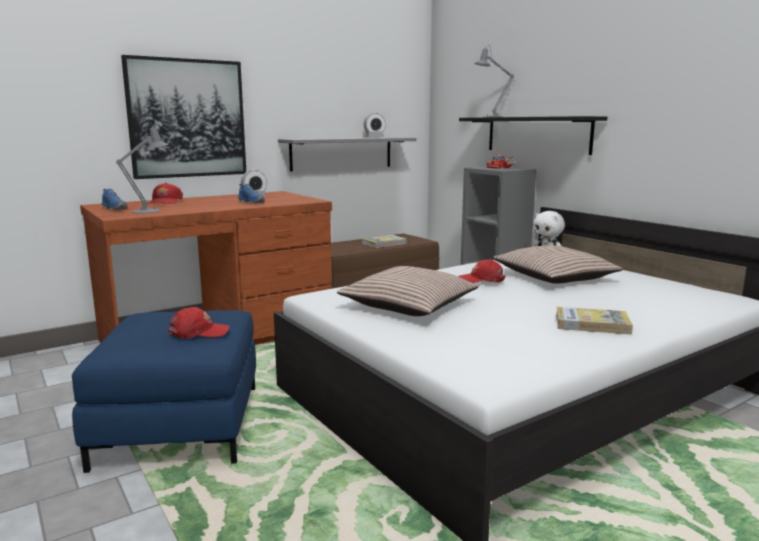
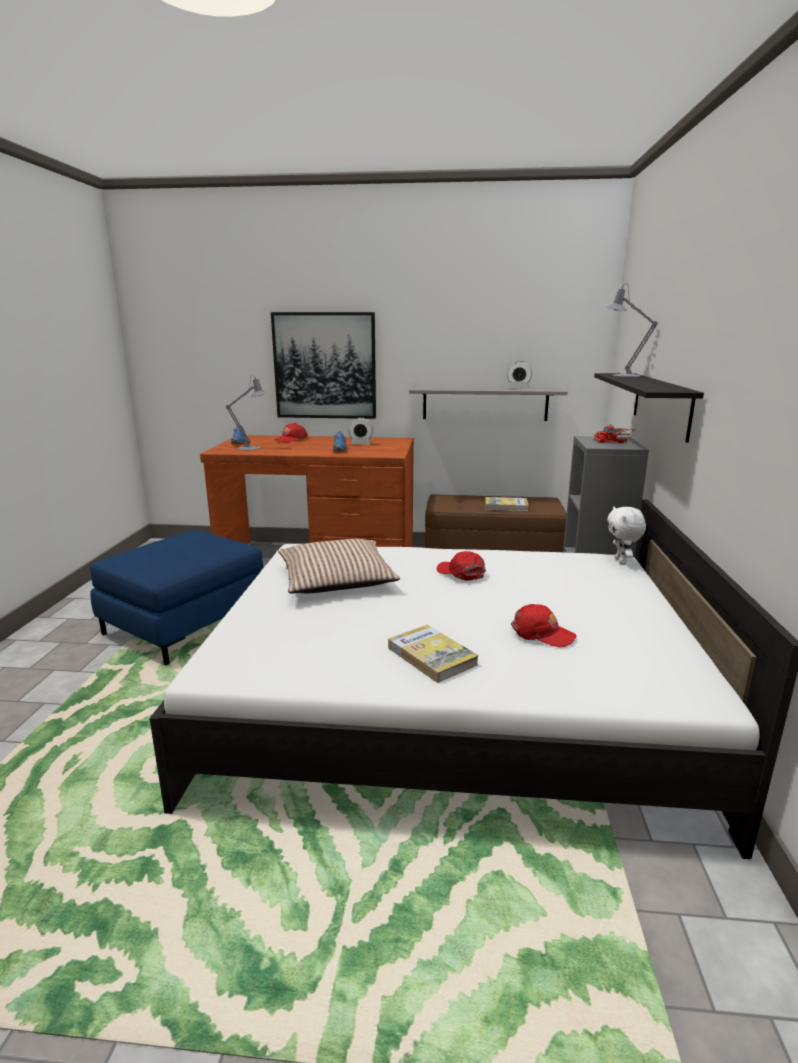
camera: 40 degrees right, 5 degrees up
red cap [168,307,230,339] -> red cap moved to [511,604,576,647]
pillow [492,245,623,284] -> none

